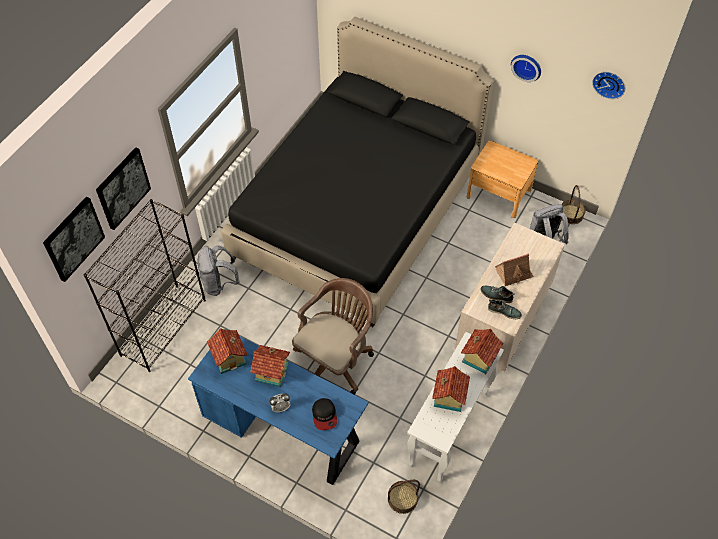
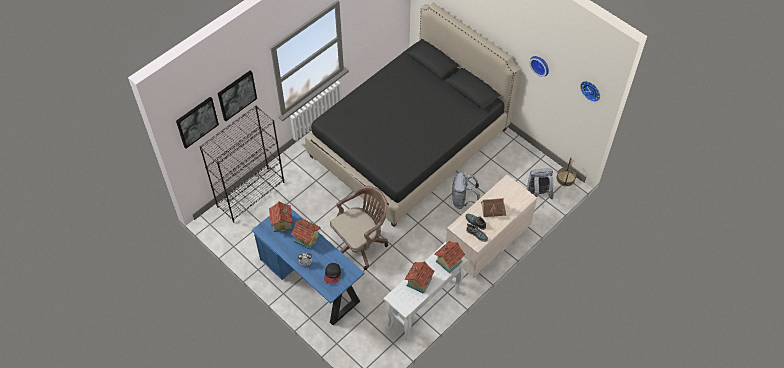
camera: 15 degrees right, 0 degrees up
grey backpack [197,246,240,296] -> grey backpack moved to [452,172,480,209]
basket [388,480,420,514] -> none
brown nightstand [467,140,538,218] -> none

